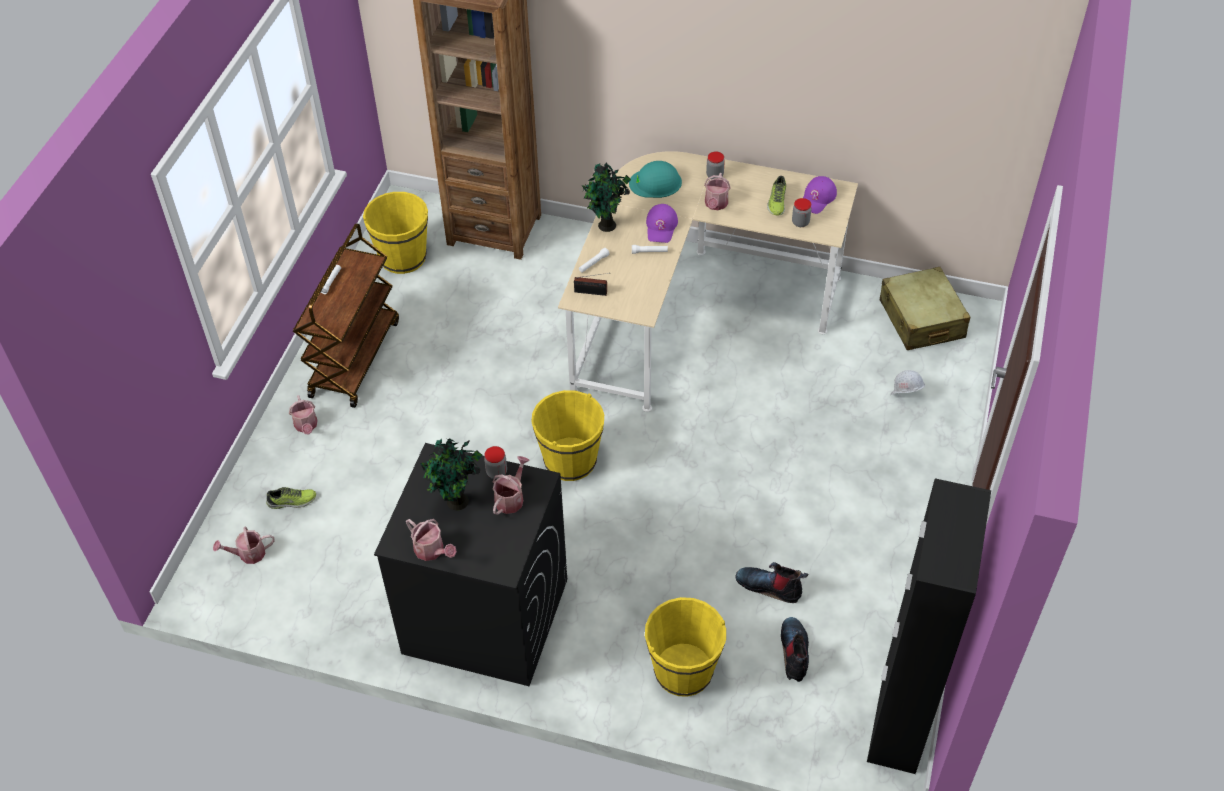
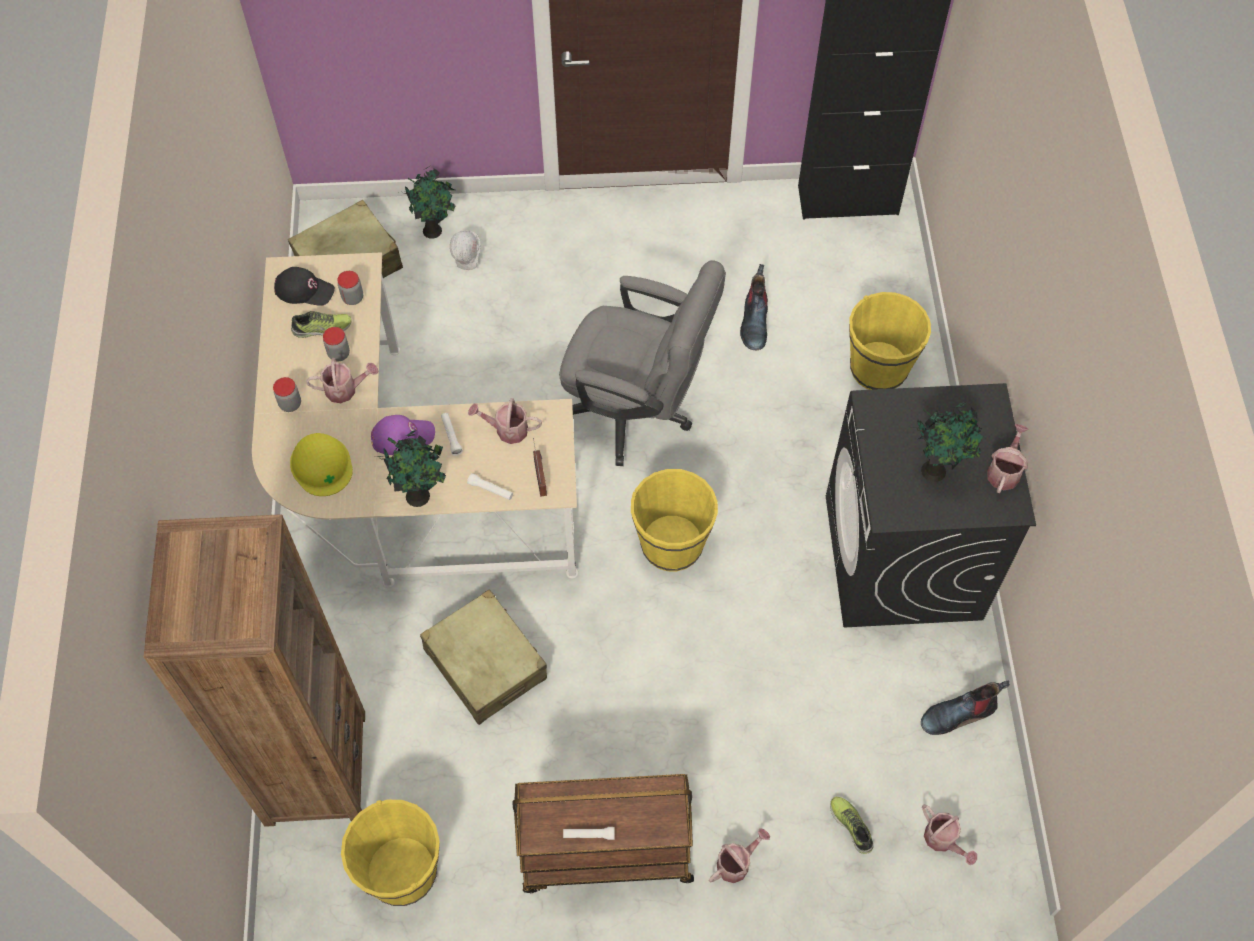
camera: 110 degrees left, 10 degrees up
jar [484,446,507,479] -> jar moved to [323,327,350,361]
watering can [493,456,529,515] -> watering can moved to [468,398,542,444]
turquoise hard hat [629,161,682,198] -> yellow hard hat [290,433,353,496]
boot [781,617,809,682] -> boot moved to [921,681,1010,735]
purple cap [803,176,837,214] -> black cap [274,267,335,306]
none -> potted plant [402,166,455,239]
none -> beige suitcase [420,589,547,725]
none -> grey office chair [559,260,726,466]

